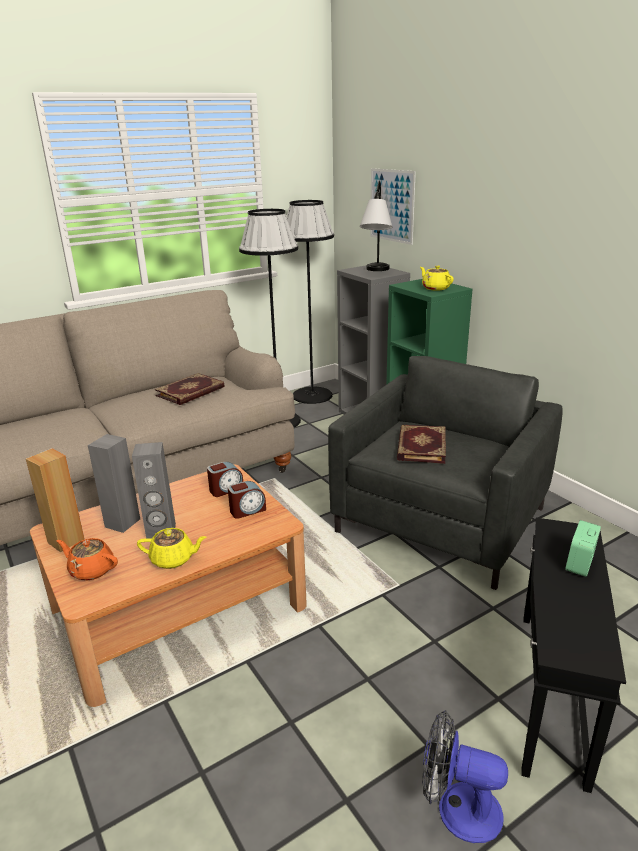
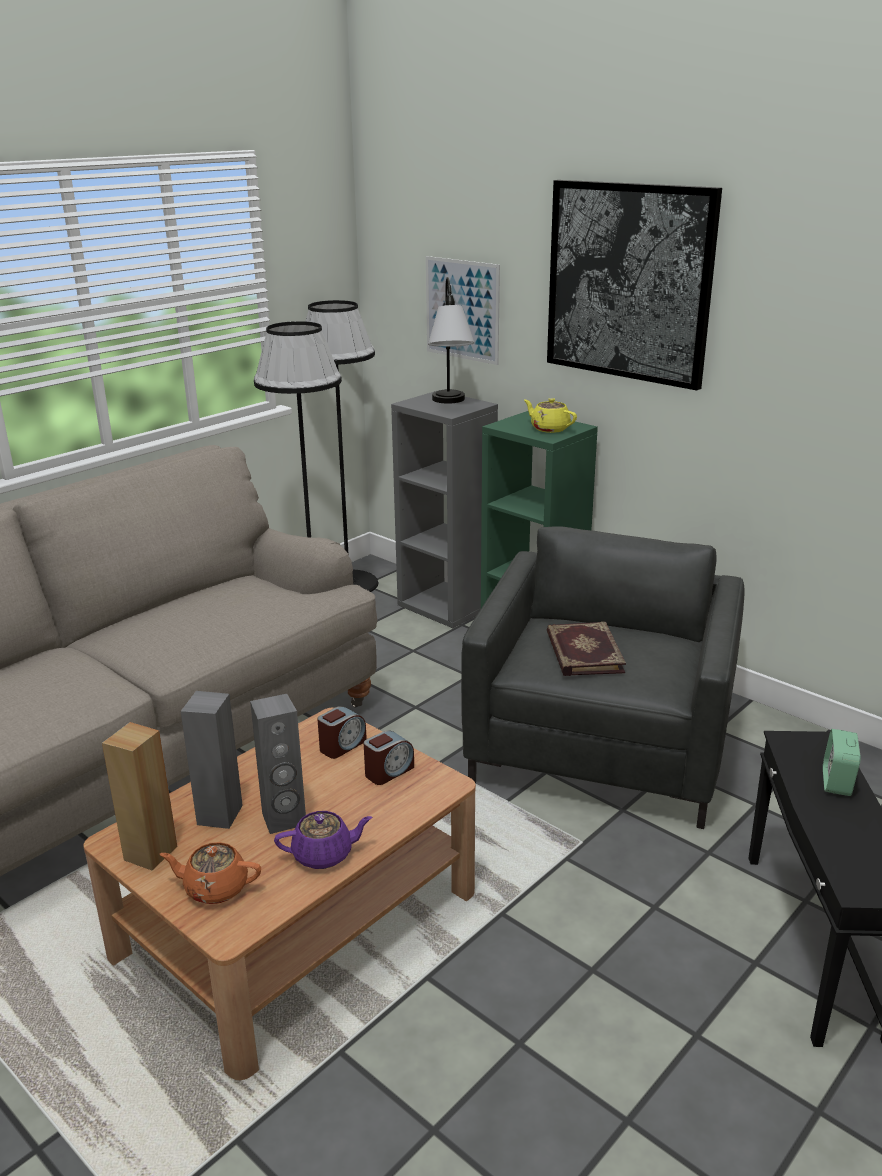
camera: 15 degrees left, 0 degrees up
yellow teapot [137,528,206,569] -> purple teapot [274,811,372,869]
book [155,373,225,405] -> none
fan [422,710,508,843] -> none
none -> picture [547,180,722,391]

